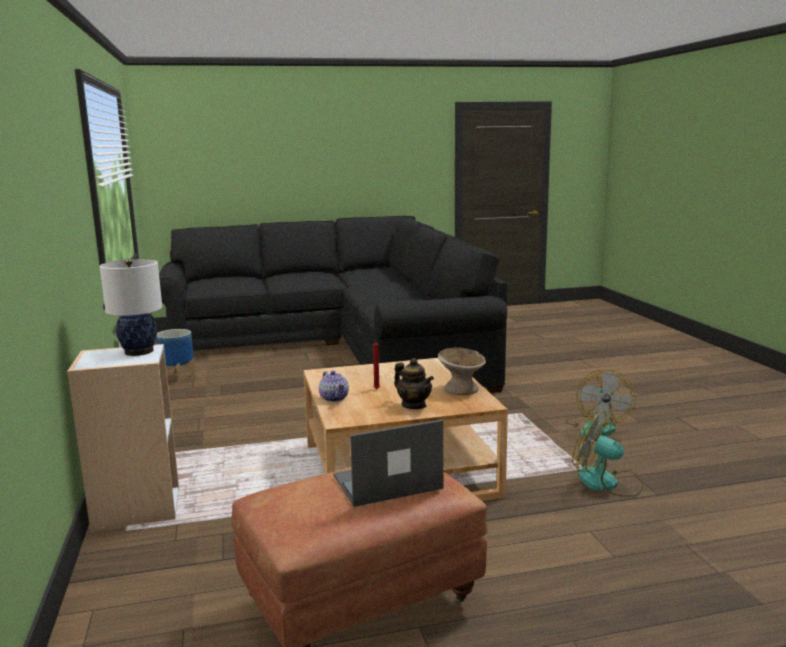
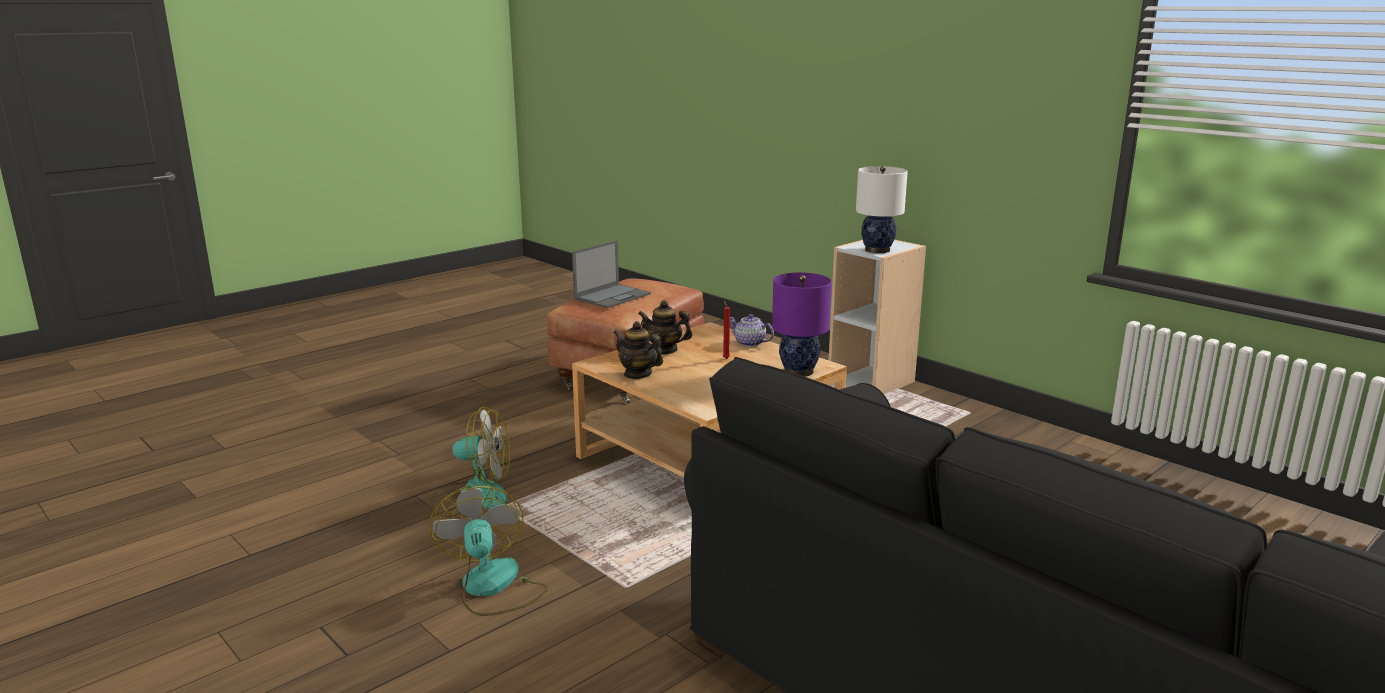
camera: 150 degrees right, 5 degrees up
planter [156,329,195,384] -> none
beige bowl [438,347,486,395] -> teapot [613,321,663,379]
none -> purple table lamp [772,272,832,377]

